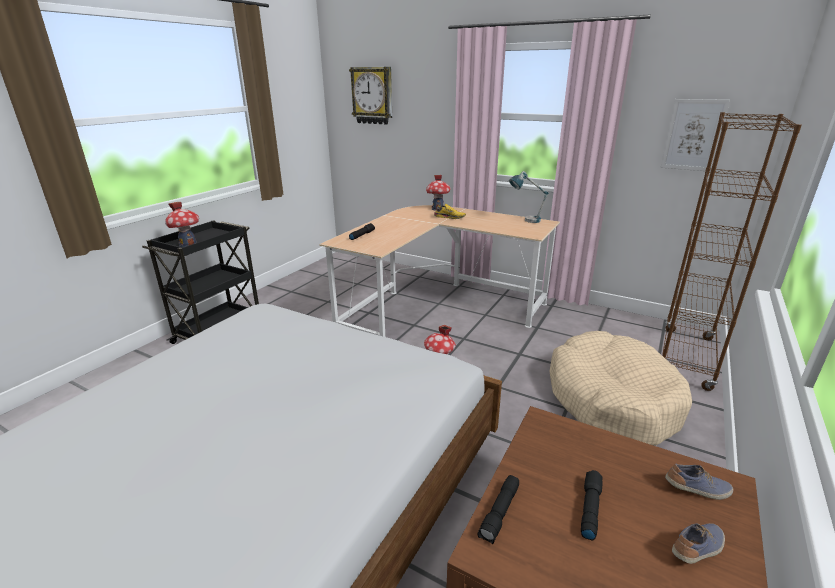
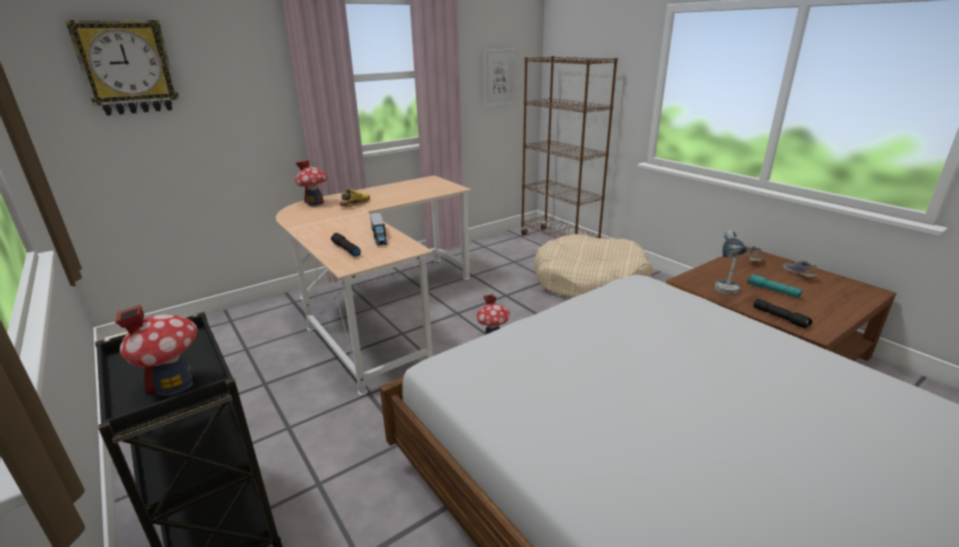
camera: 65 degrees left, 0 degrees up
table lamp [509,171,549,223] -> table lamp moved to [715,230,747,294]
black flashlight [581,470,603,540] -> turquoise flashlight [747,274,803,298]
none -> toy truck [370,212,387,246]

